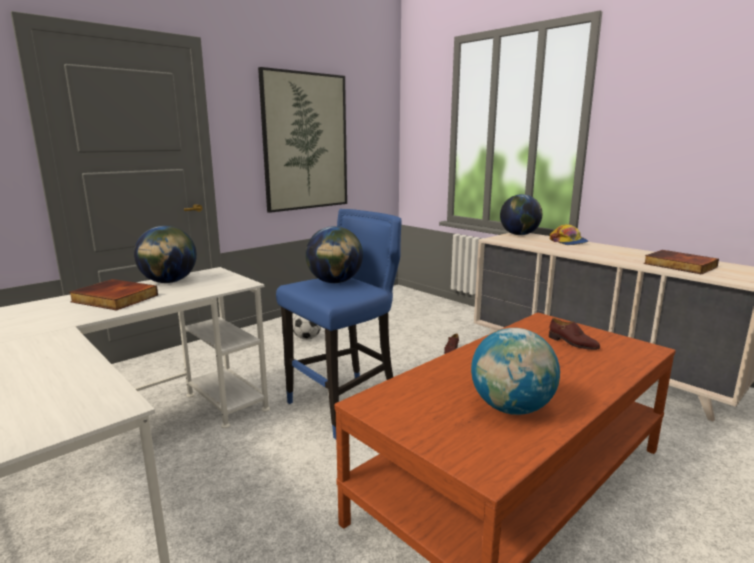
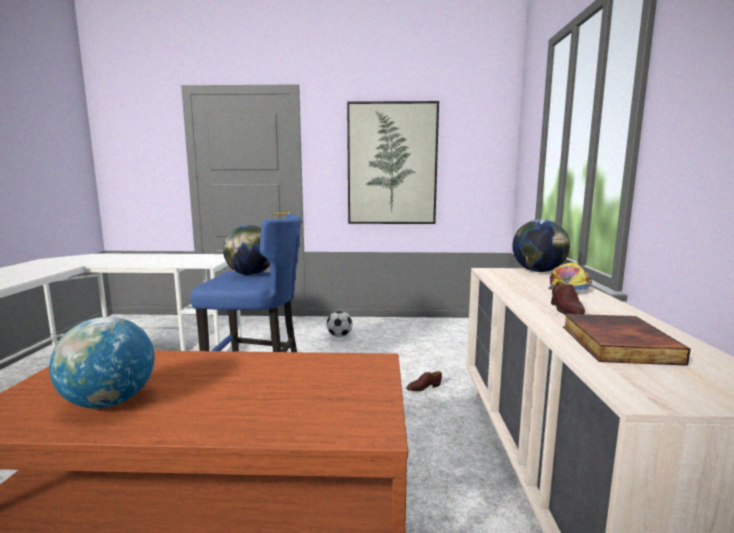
camera: 45 degrees right, 5 degrees down
book [69,279,158,311] -> none
globe [134,226,197,283] -> none
brown shoe [549,318,600,350] -> brown shoe moved to [551,281,585,314]

